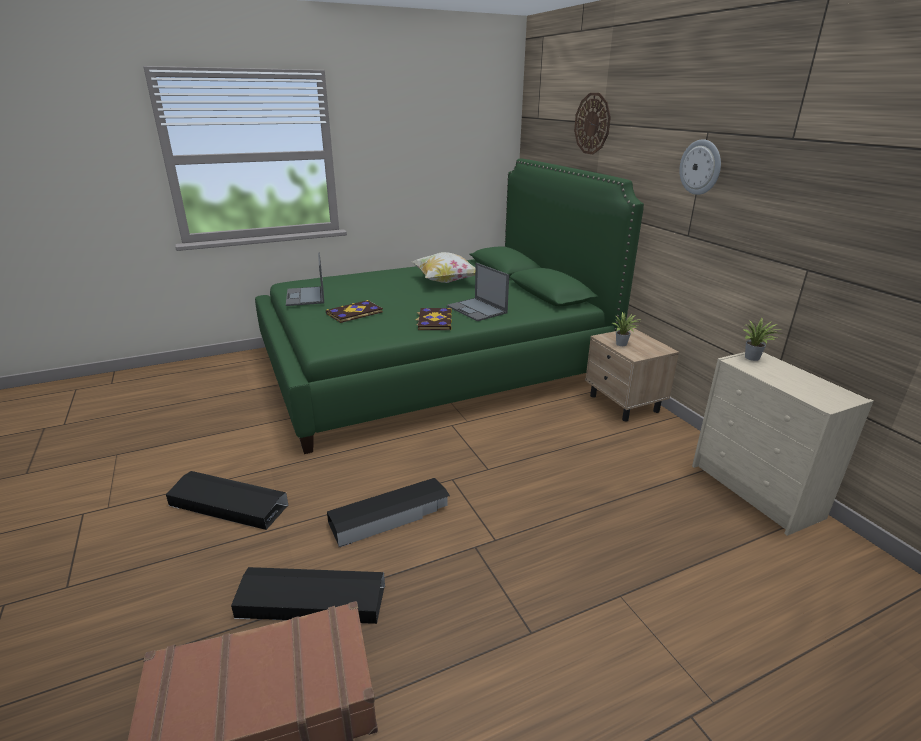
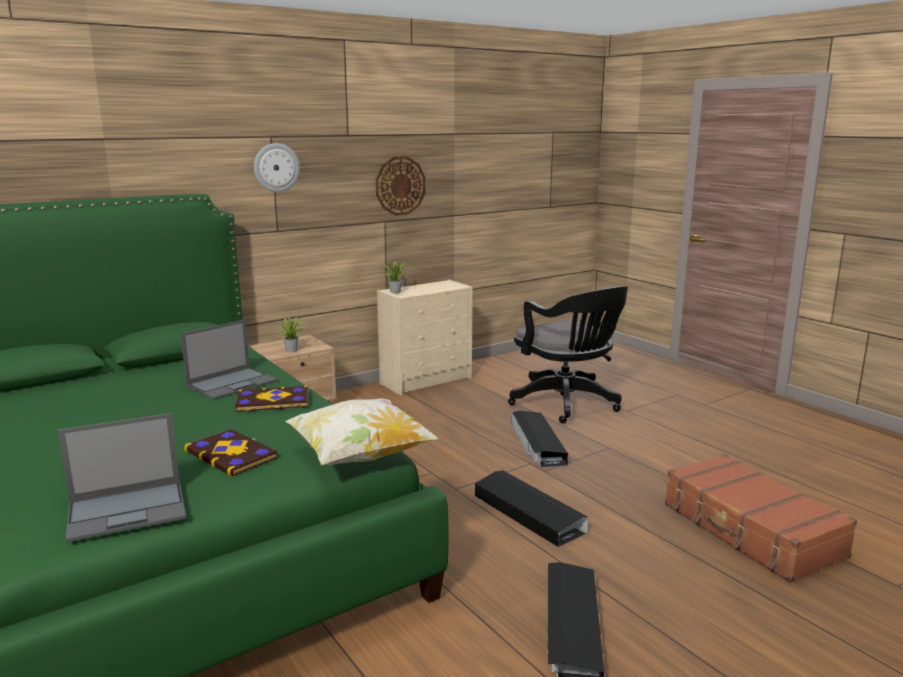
camera: 100 degrees left, 10 degrees down
black storage box [231,567,385,624] -> black storage box moved to [512,410,568,467]
pillow [412,252,475,283] -> pillow moved to [285,398,439,465]
wall clock [574,93,611,155] -> wall clock moved to [376,156,426,216]
none -> black office chair [508,286,628,424]

